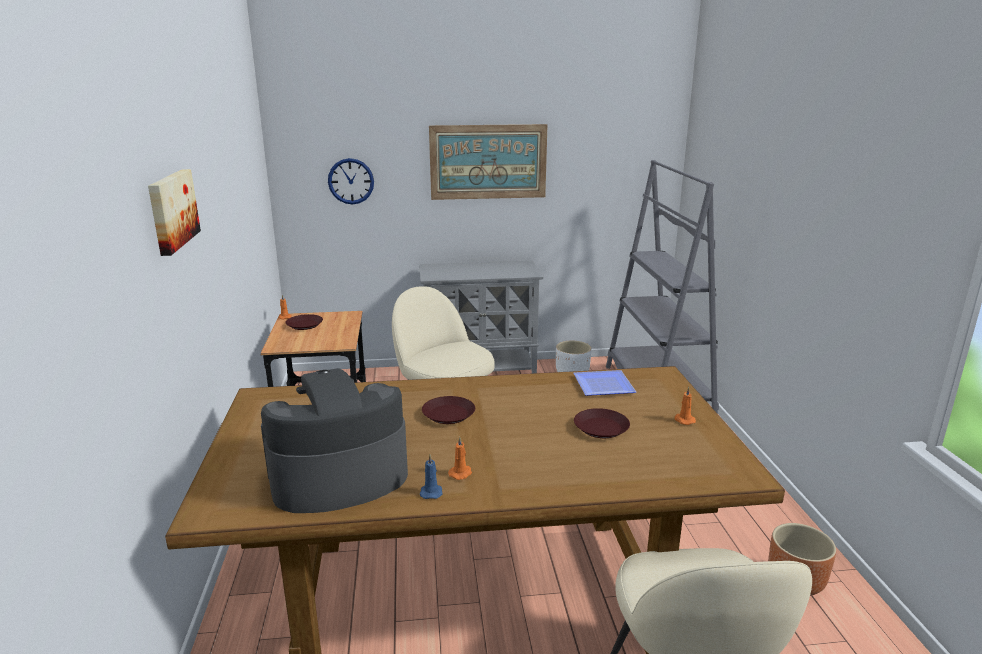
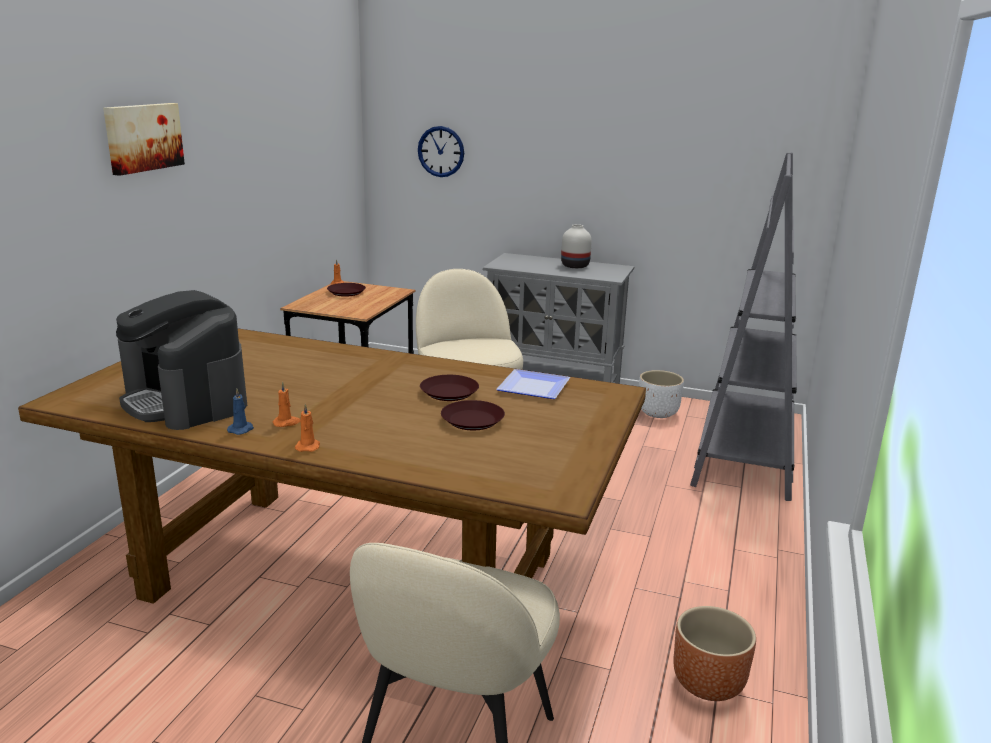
camera: 25 degrees right, 0 degrees up
coffee machine [261,368,408,513] -> coffee machine turned 135 degrees counterclockwise [116,290,247,430]
brown plate [422,396,475,424] -> brown plate moved to [420,375,479,401]
picture [429,124,547,200] -> none
orange candle [675,387,696,425] -> orange candle moved to [295,404,320,452]
none -> white vase [561,224,592,268]

